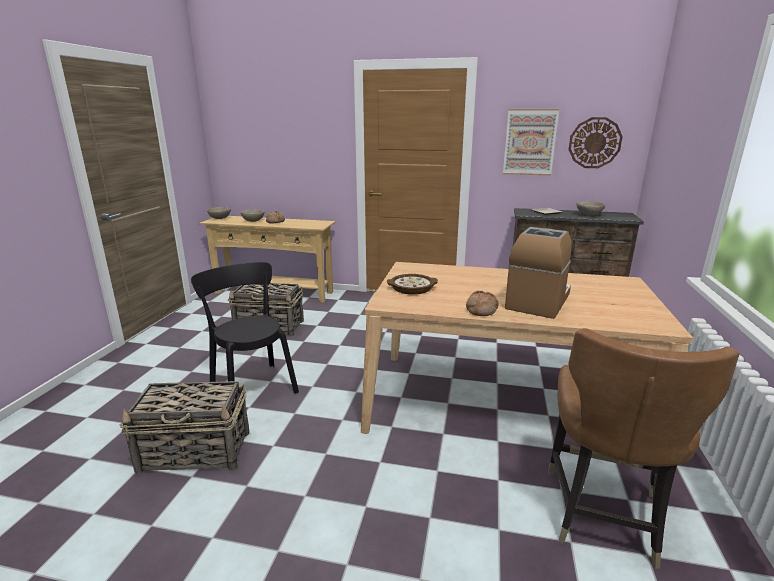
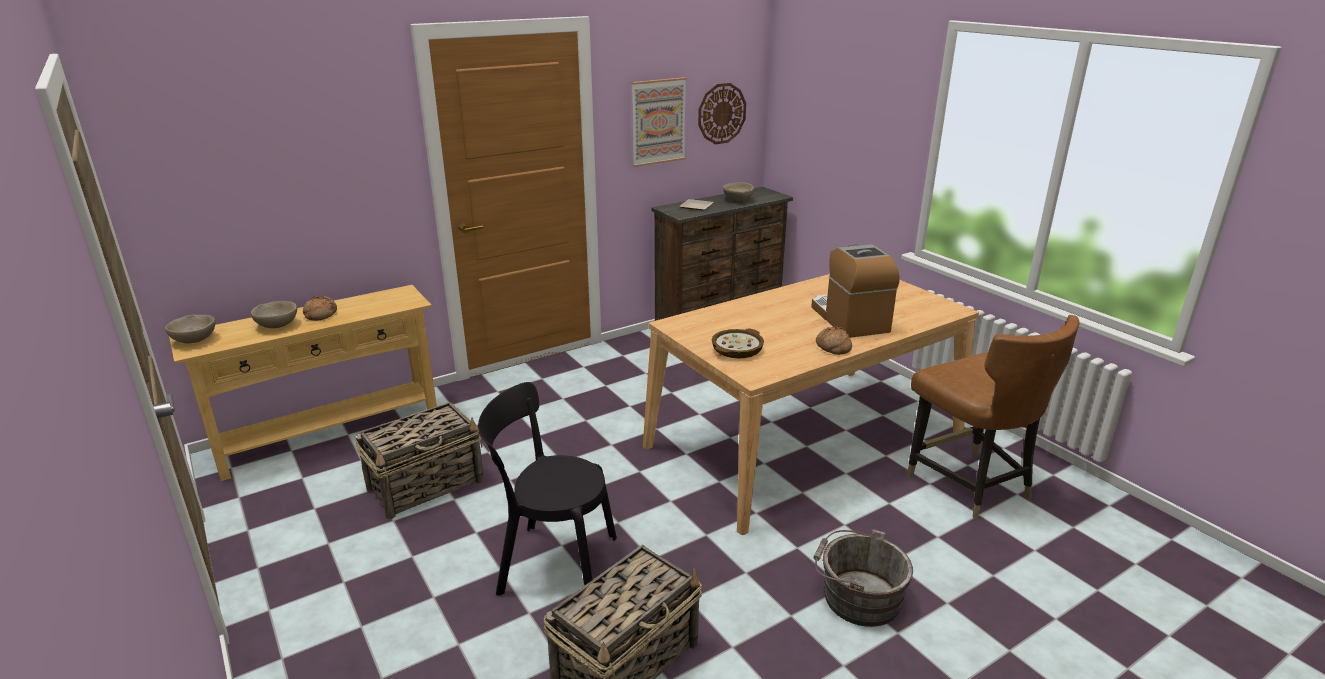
camera: 45 degrees left, 5 degrees up
none -> grey bucket [813,529,913,627]

